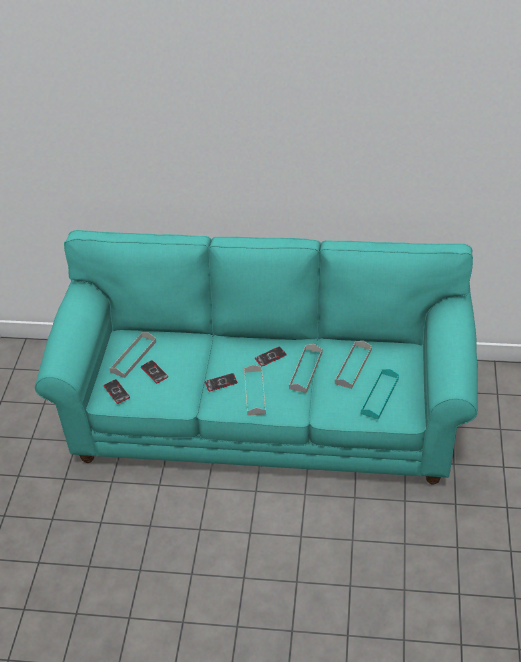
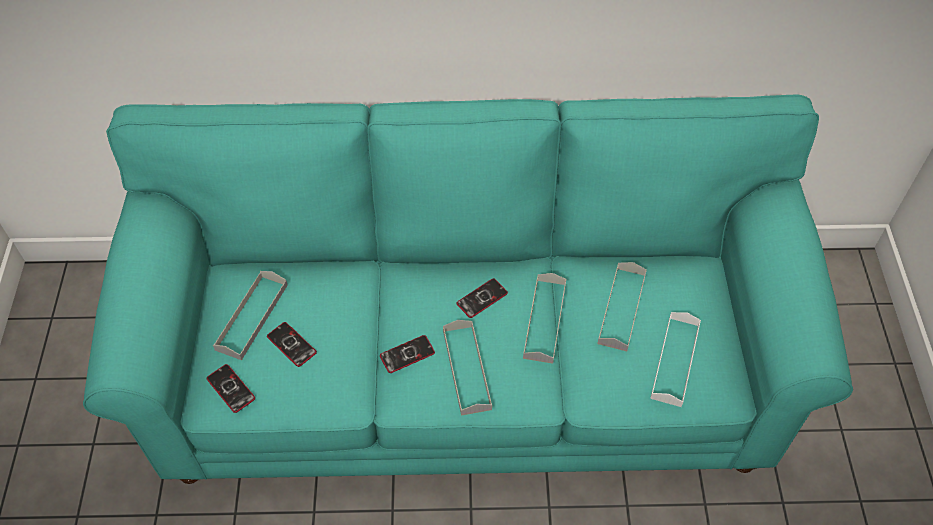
camera: 10 degrees left, 10 degrees up
turquoise tray [361,369,399,419] -> white tray [650,312,701,407]

